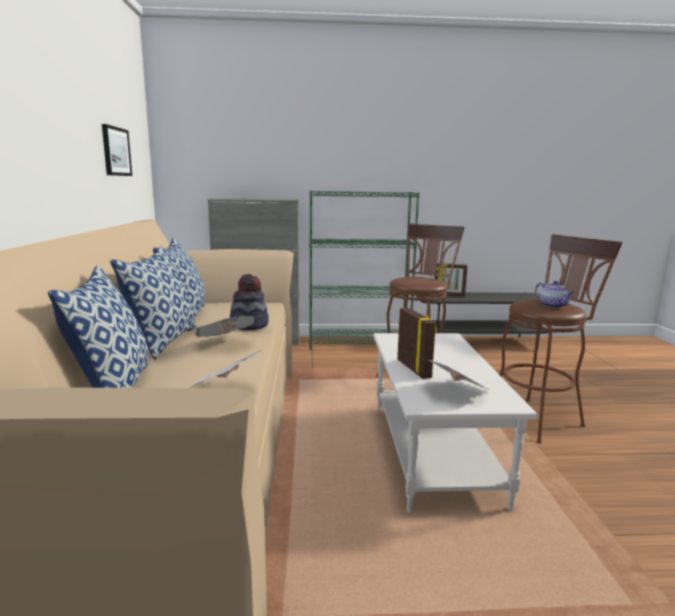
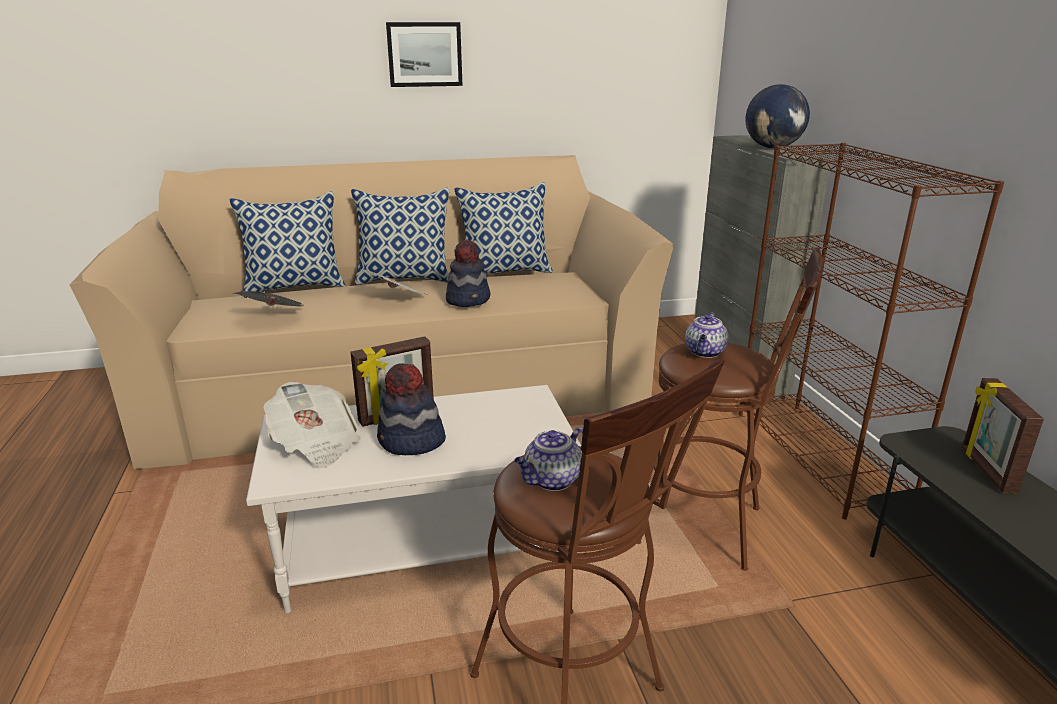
camera: 80 degrees right, 10 degrees up
picture [102,124,132,176] -> picture moved to [386,22,463,87]
green bookcase [309,190,420,350] -> brown bookcase [739,143,1004,519]
none -> hat [377,363,446,455]
none -> teapot [685,313,729,358]
none -> globe [745,84,810,148]

